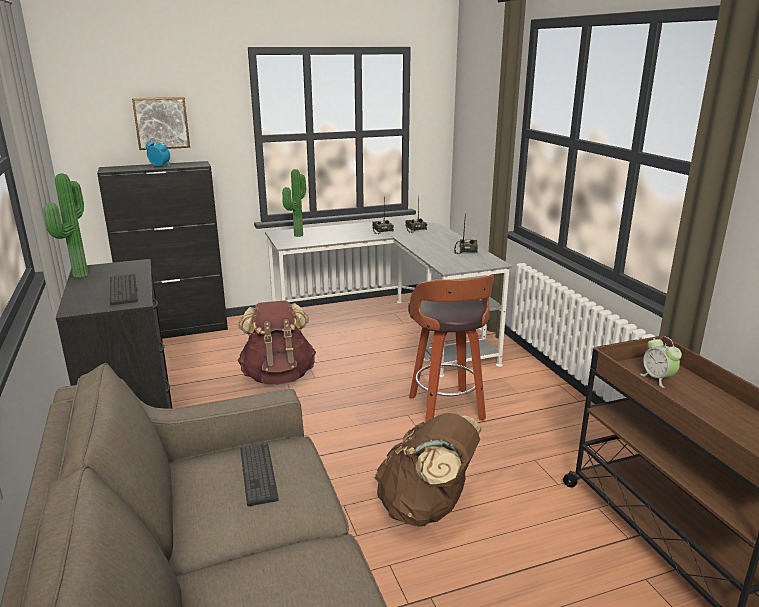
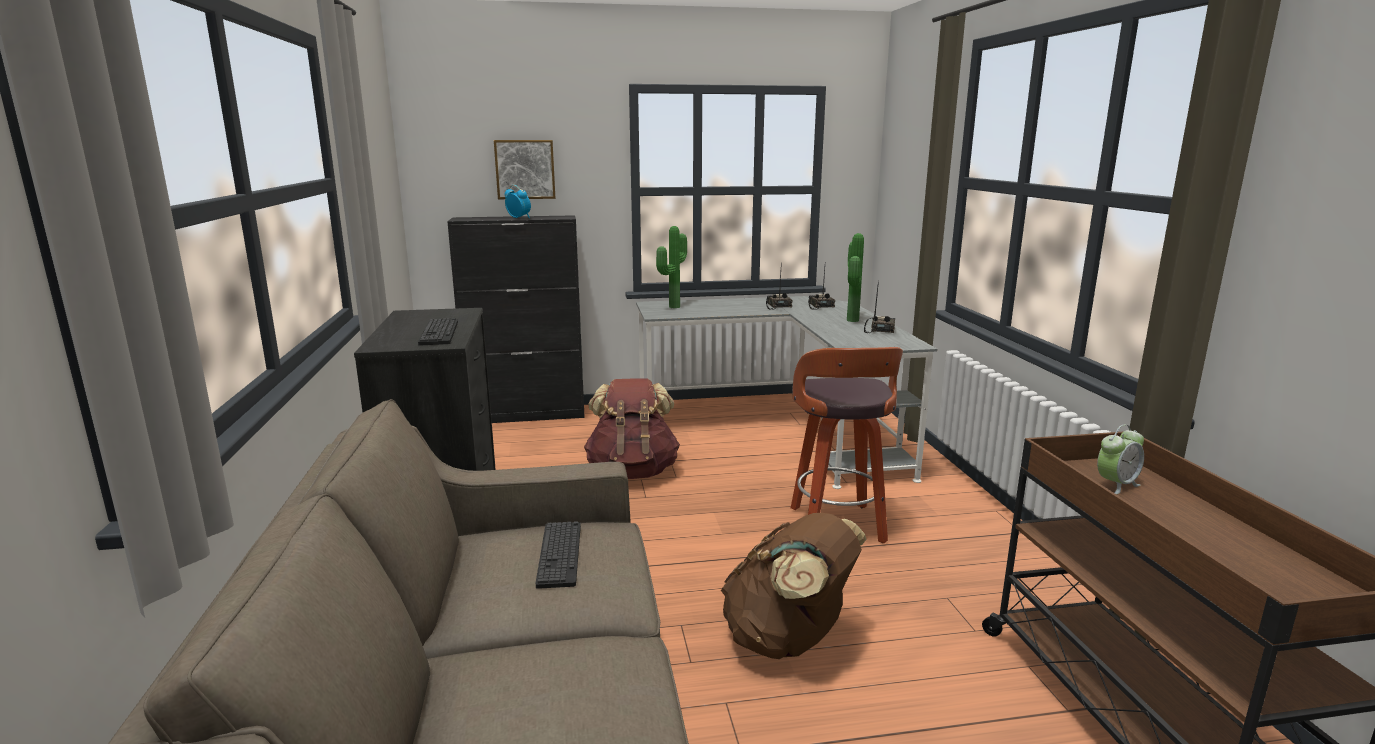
camera: 10 degrees right, 5 degrees down
potted plant [43,173,88,277] -> potted plant moved to [847,233,864,322]
alarm clock [640,336,682,388] -> alarm clock turned 105 degrees counterclockwise [1097,424,1144,494]

